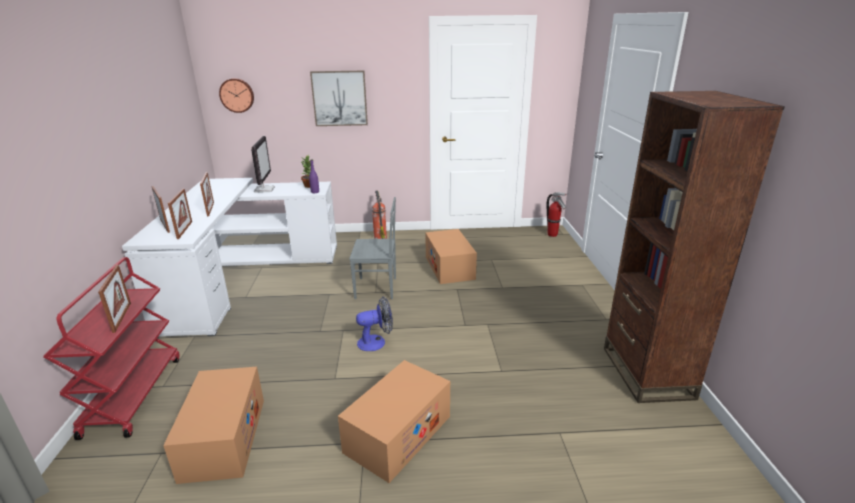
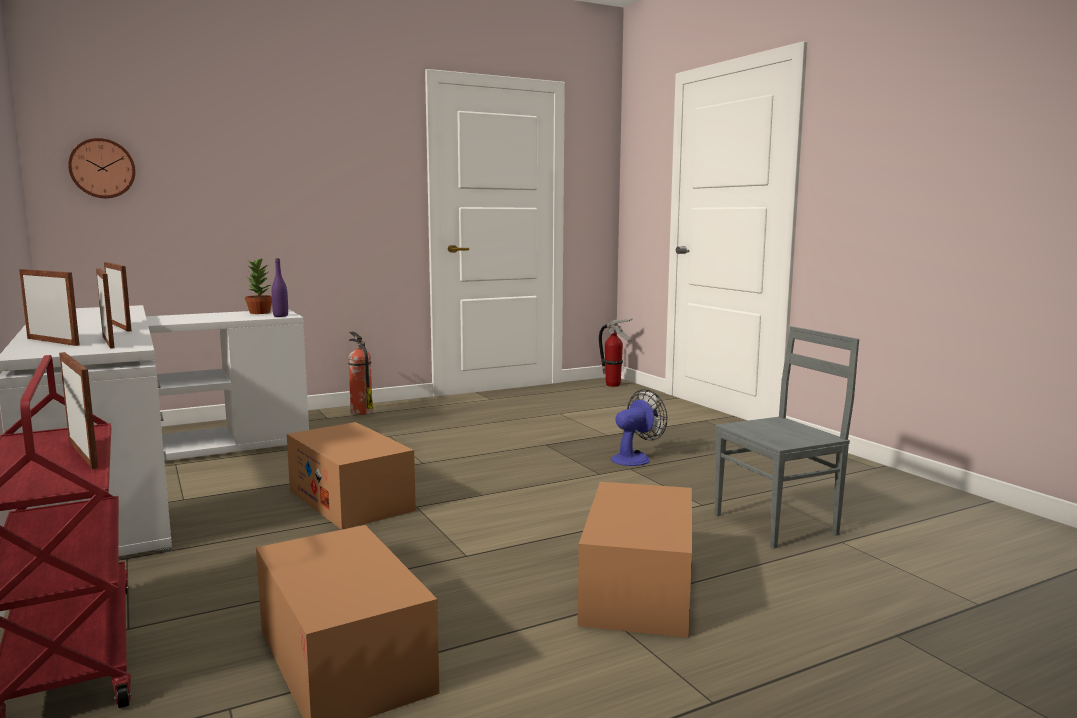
camera: 25 degrees left, 15 degrees down
monitor [251,136,275,193] -> none
picture [310,71,368,126] -> none
grey chair [349,197,396,299] -> grey chair moved to [715,326,859,549]
fan [356,297,393,351] -> fan moved to [611,389,667,466]
cardboard box [425,229,477,284] -> cardboard box moved to [287,422,416,530]
brown bookcase [604,91,785,403] -> none

